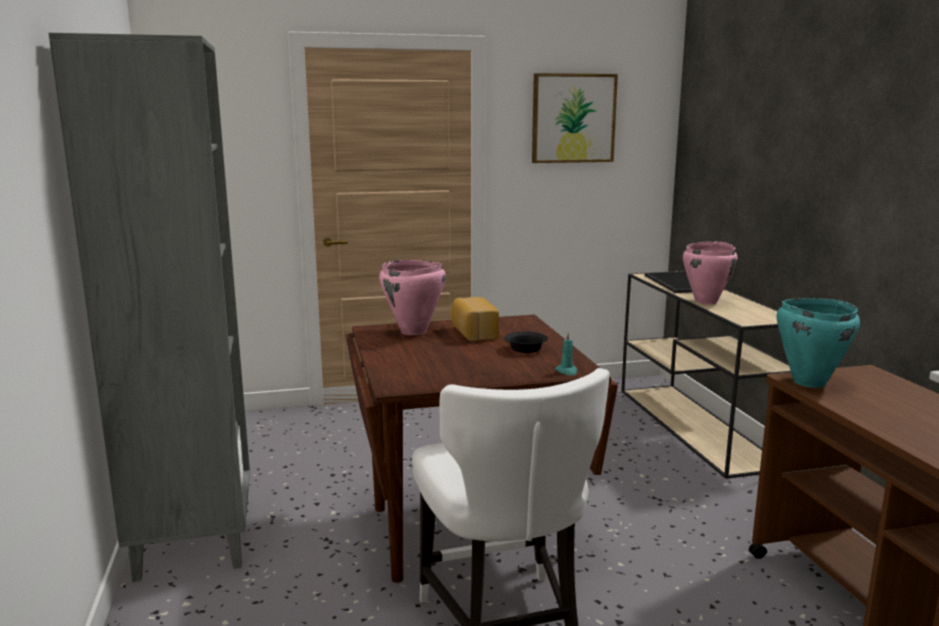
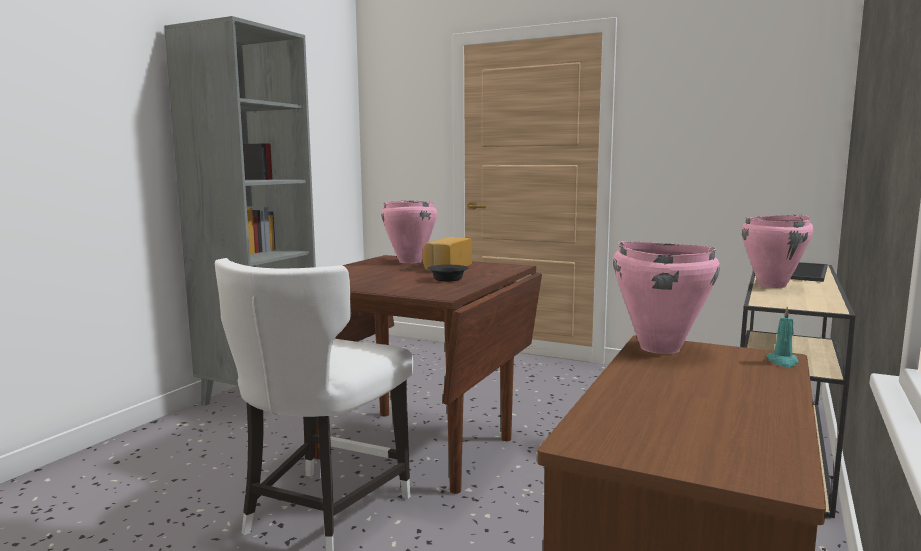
camera: 40 degrees right, 5 degrees down
picture [532,73,618,163] -> none
turquoise candle [555,333,578,376] -> turquoise candle moved to [766,307,798,367]
turquoise cooking pot [777,298,860,388] -> pink cooking pot [613,241,720,354]

